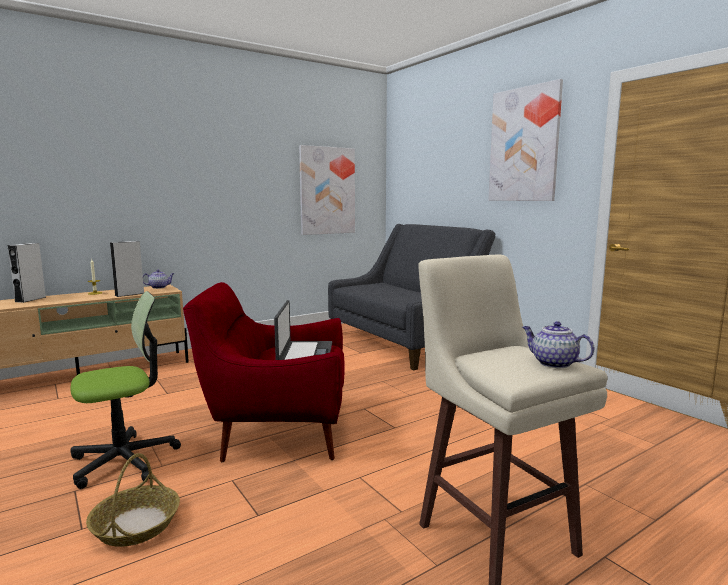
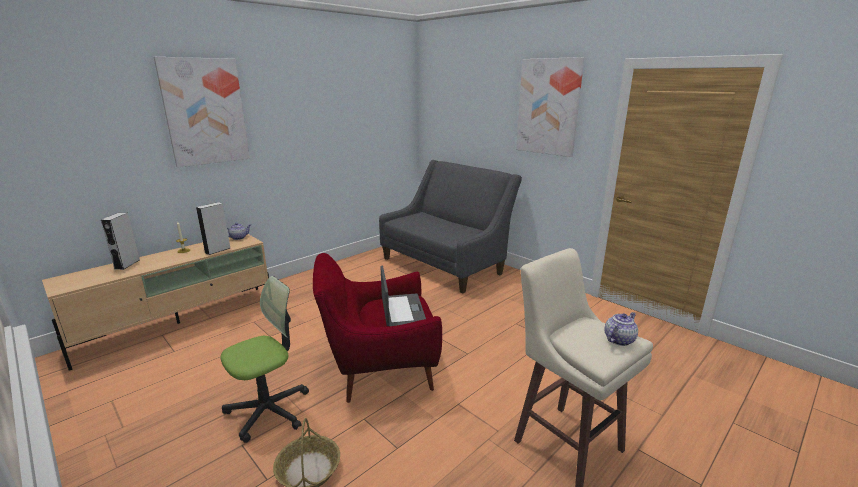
camera: 10 degrees left, 10 degrees up
picture [299,145,355,235] -> picture moved to [154,57,250,168]
teapot [522,321,594,368] -> teapot turned 105 degrees clockwise [604,312,638,346]

